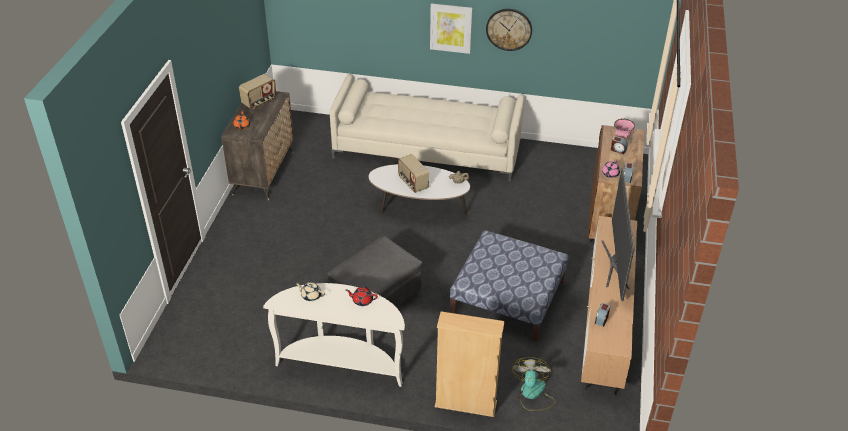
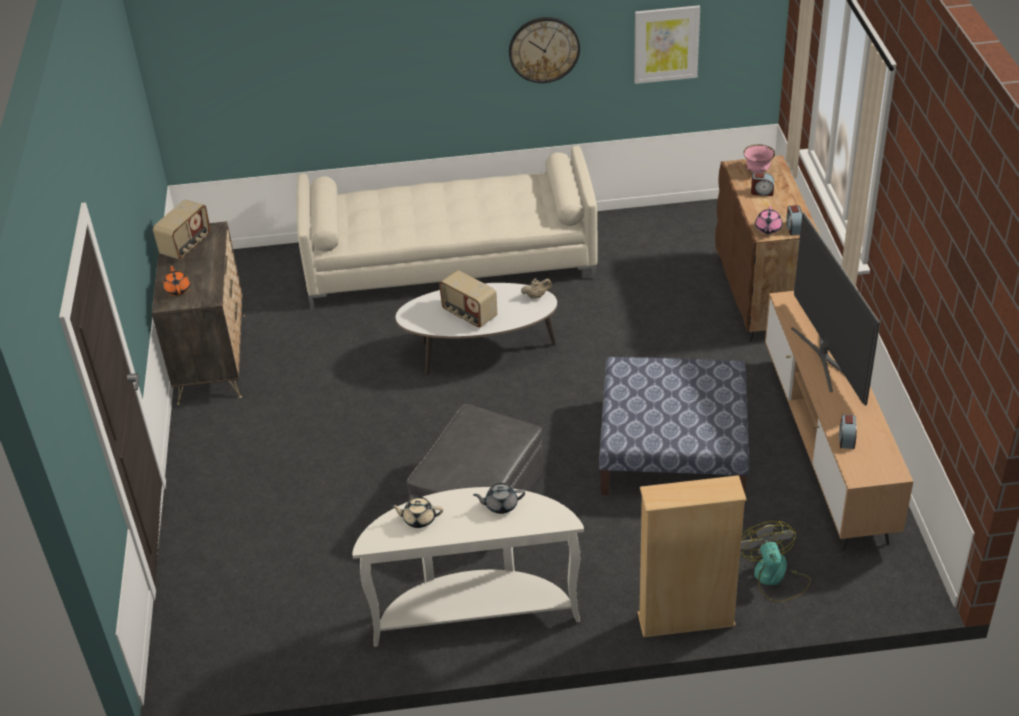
camera: 15 degrees left, 0 degrees up
red teapot [345,287,378,306] -> grey teapot [473,483,525,514]
picture [430,3,472,54] -> picture moved to [634,5,700,84]

